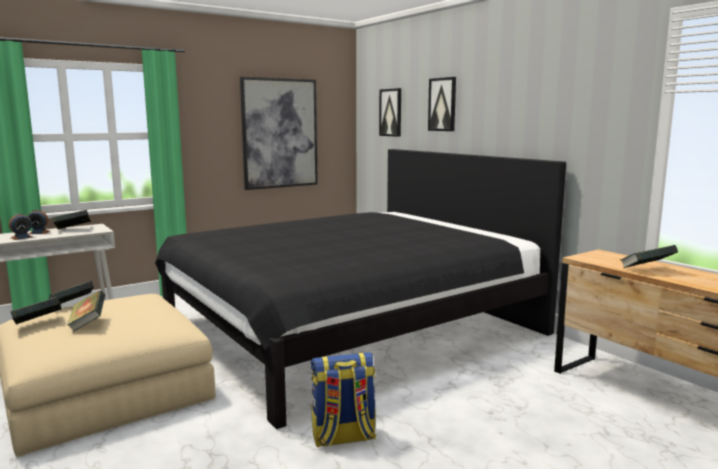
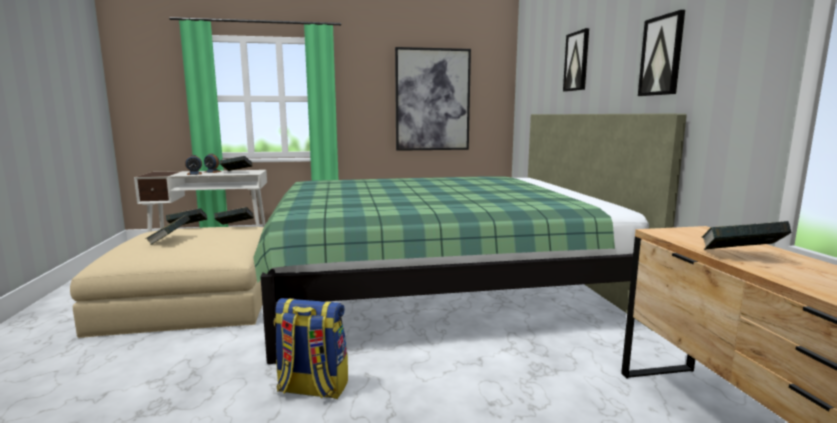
camera: 25 degrees right, 0 degrees up
book [10,297,62,324] -> book moved to [214,207,254,225]
black bed [155,149,566,429] -> green bed [253,113,687,364]
picture [379,88,401,137] -> picture moved to [638,10,685,96]

